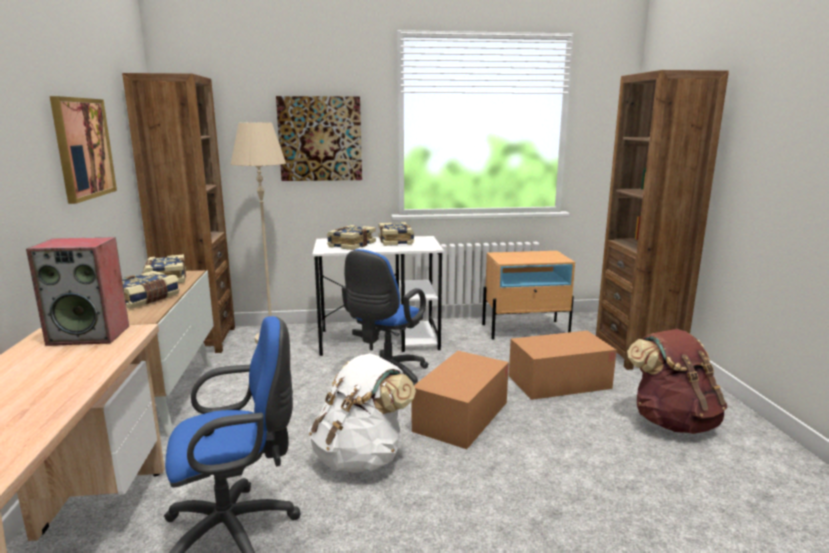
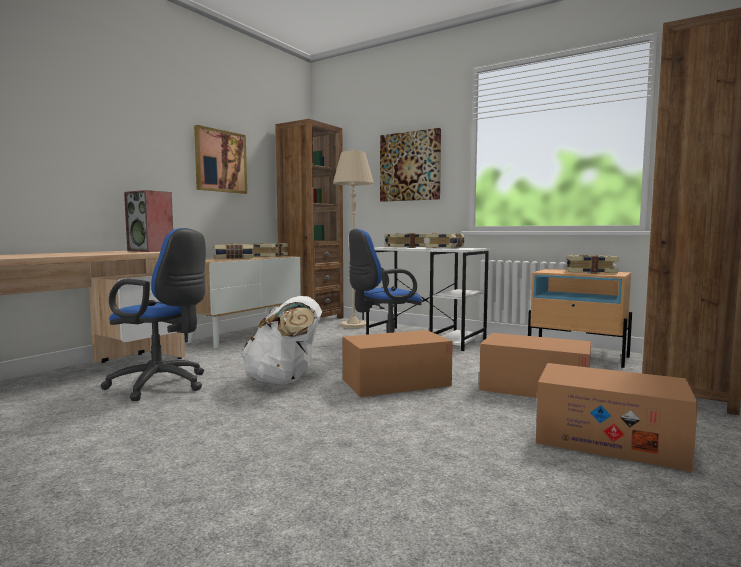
camera: 40 degrees right, 10 degrees down
brown backpack [627,329,728,434] -> cardboard box [536,363,698,472]
none -> book [566,254,619,274]

